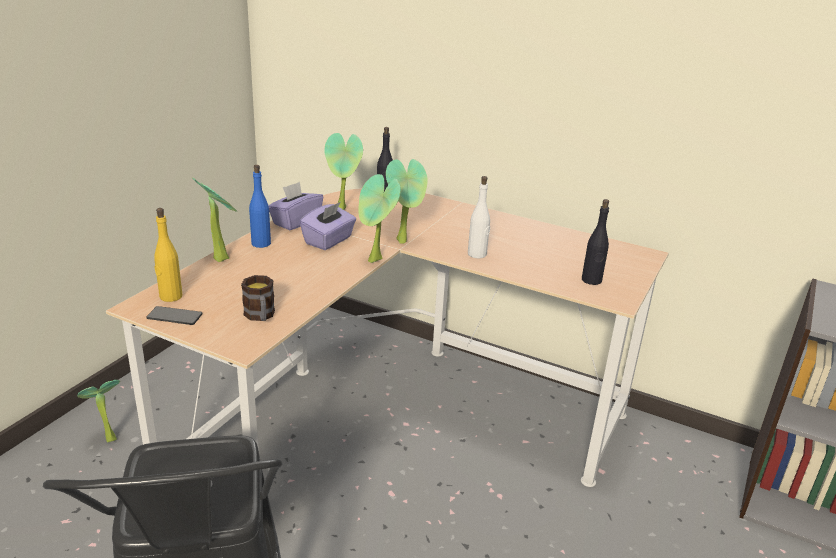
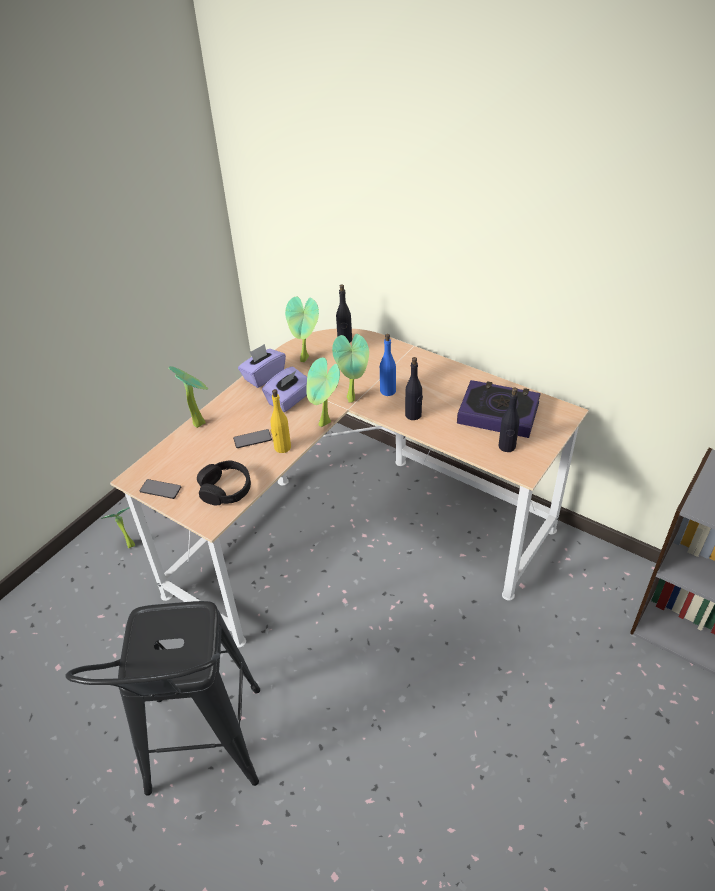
camera: 10 degrees right, 15 degrees up
yellow bottle [154,208,182,302] -> yellow bottle moved to [271,389,291,453]
mug [241,275,275,321] -> black headphones [197,460,251,505]
blue bottle [249,165,271,248] -> blue bottle moved to [380,334,396,396]
white bottle [468,176,490,258] -> black bottle [405,357,423,420]
none -> phone [233,429,272,448]
none -> book [457,380,541,438]

